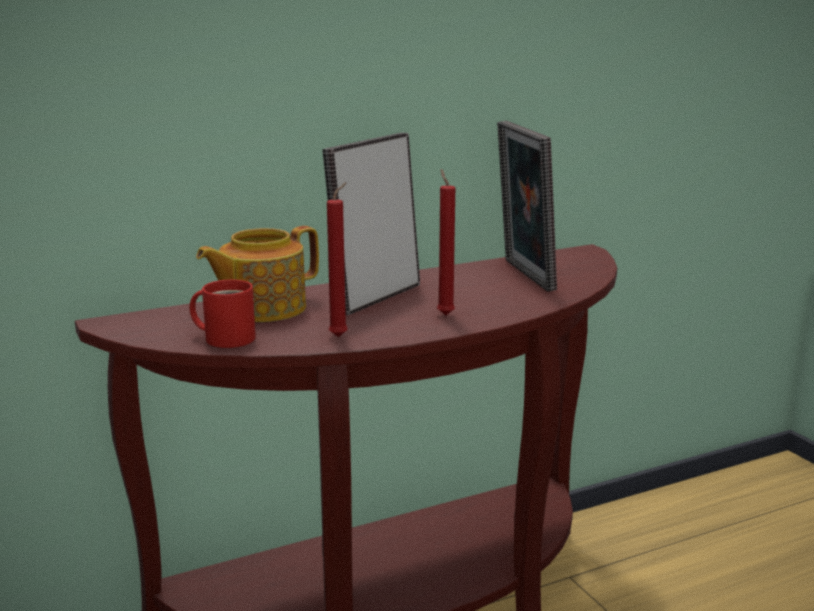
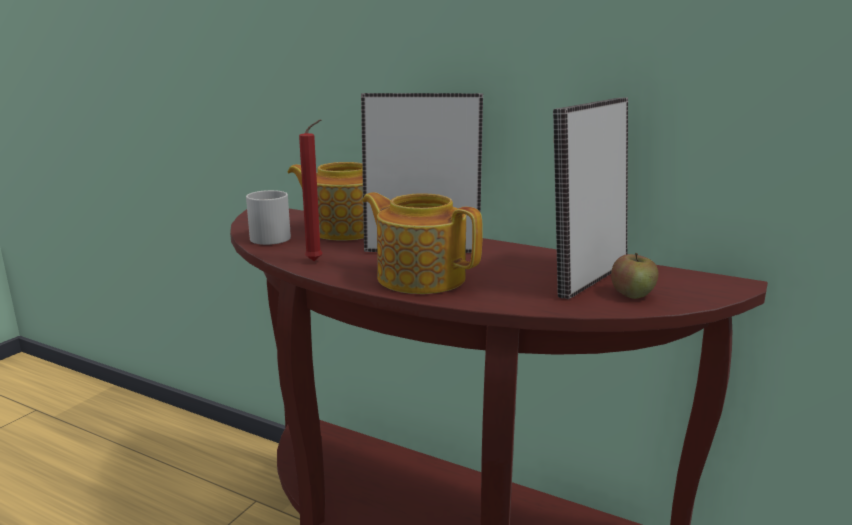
camera: 55 degrees right, 0 degrees up
red mug [190,279,256,348] -> white mug [246,190,291,245]
red candle [437,169,455,315] -> teapot [362,192,483,294]
none -> apple [611,253,658,299]

